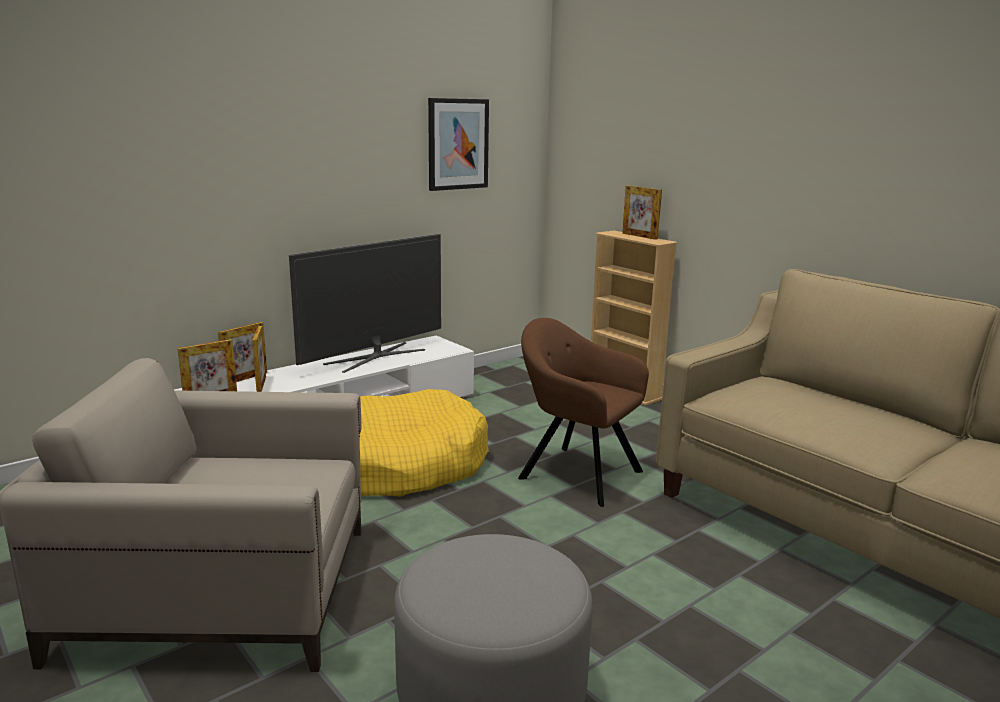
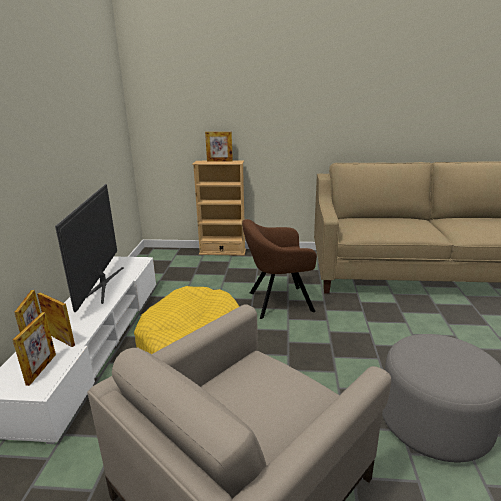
camera: 45 degrees left, 5 degrees up
picture [428,98,489,191] -> none

